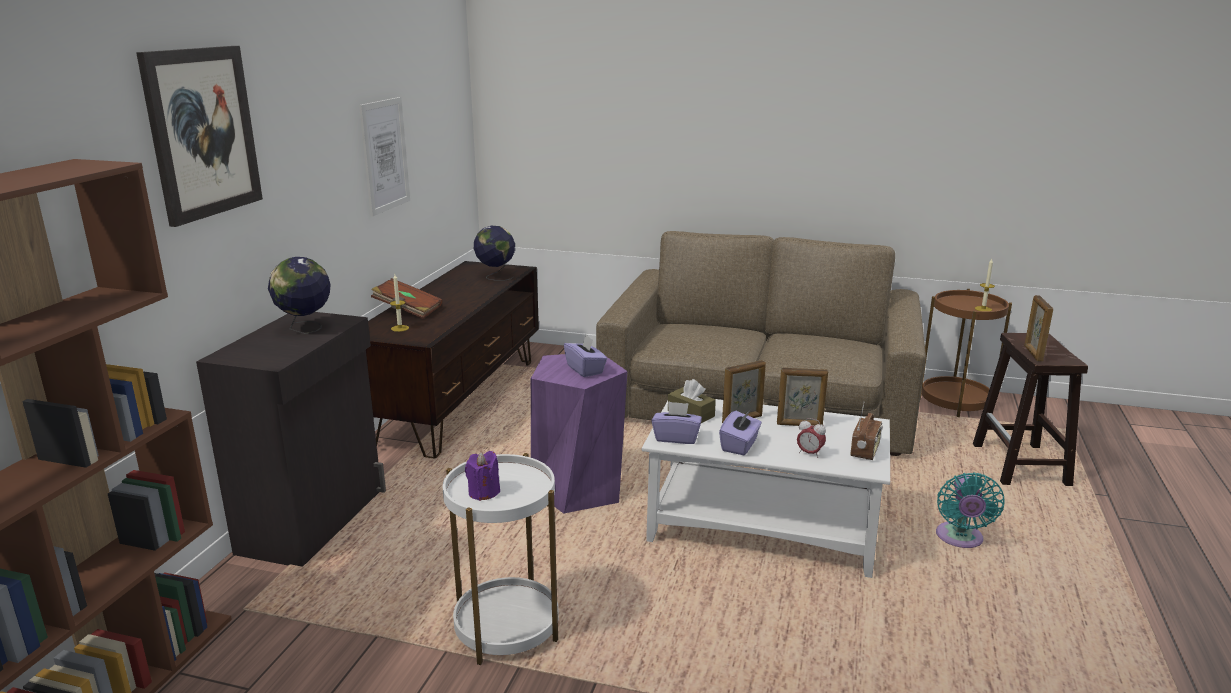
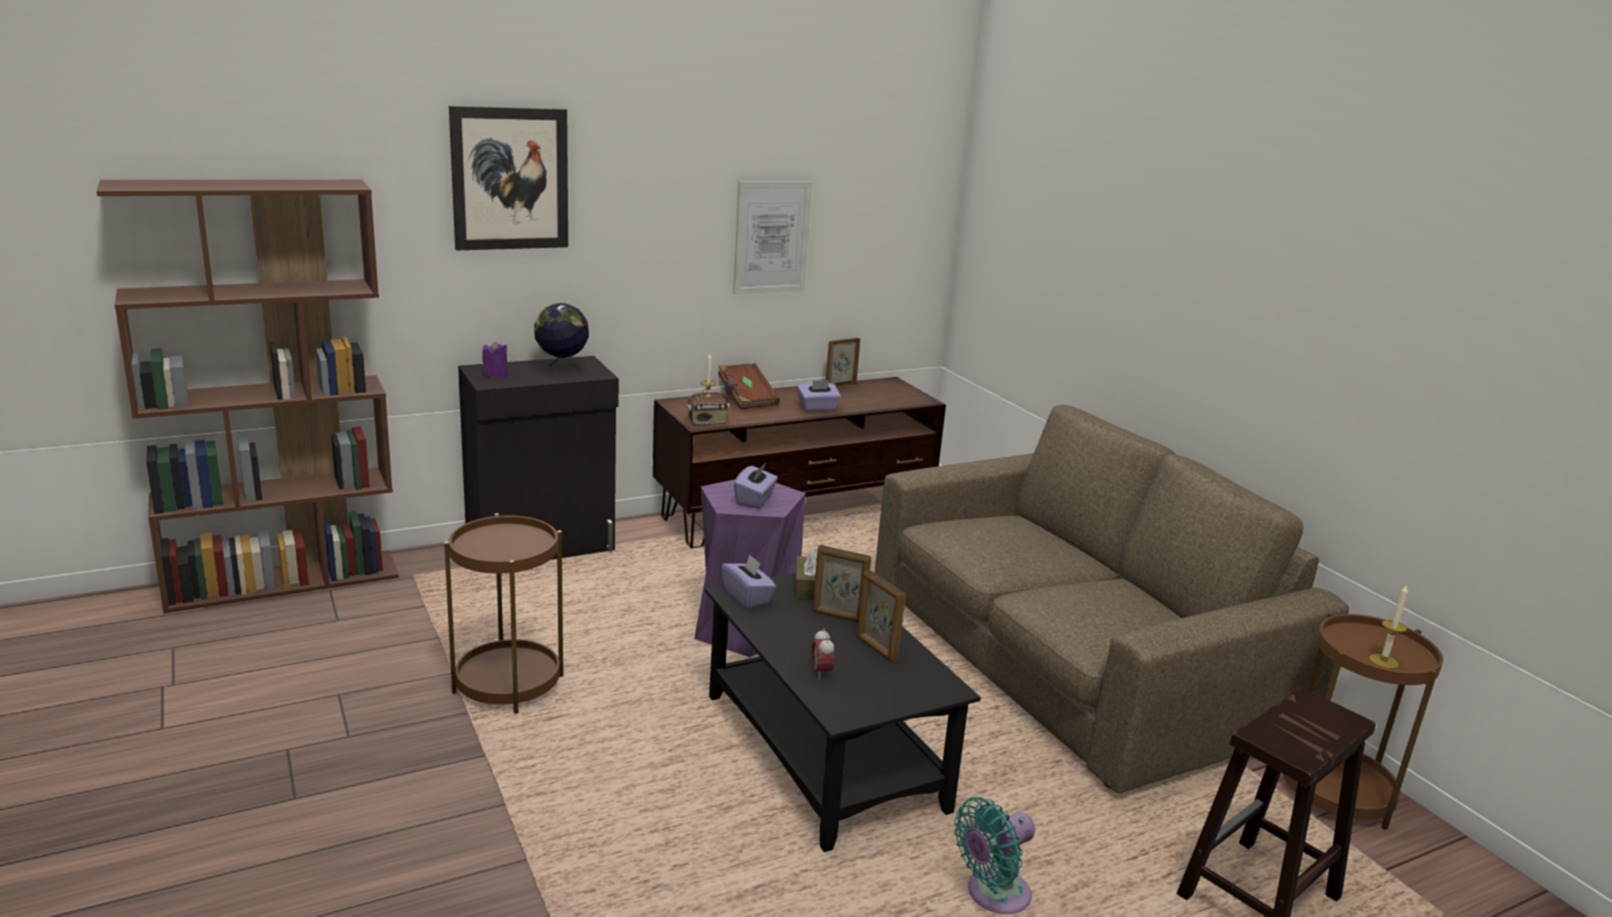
camera: 45 degrees right, 0 degrees up
white side table [443,453,559,665] -> brown side table [444,513,563,714]
purple candle [465,451,500,501] -> purple candle moved to [482,341,508,378]
globe [474,225,515,281] -> none
white coffee table [642,399,890,578] -> black coffee table [705,573,981,852]
purple tissue box [719,410,762,455] -> purple tissue box moved to [797,380,841,411]
radio [850,401,883,460] -> radio moved to [687,379,729,425]
picture frame [1024,295,1053,362] -> picture frame moved to [826,338,860,388]

